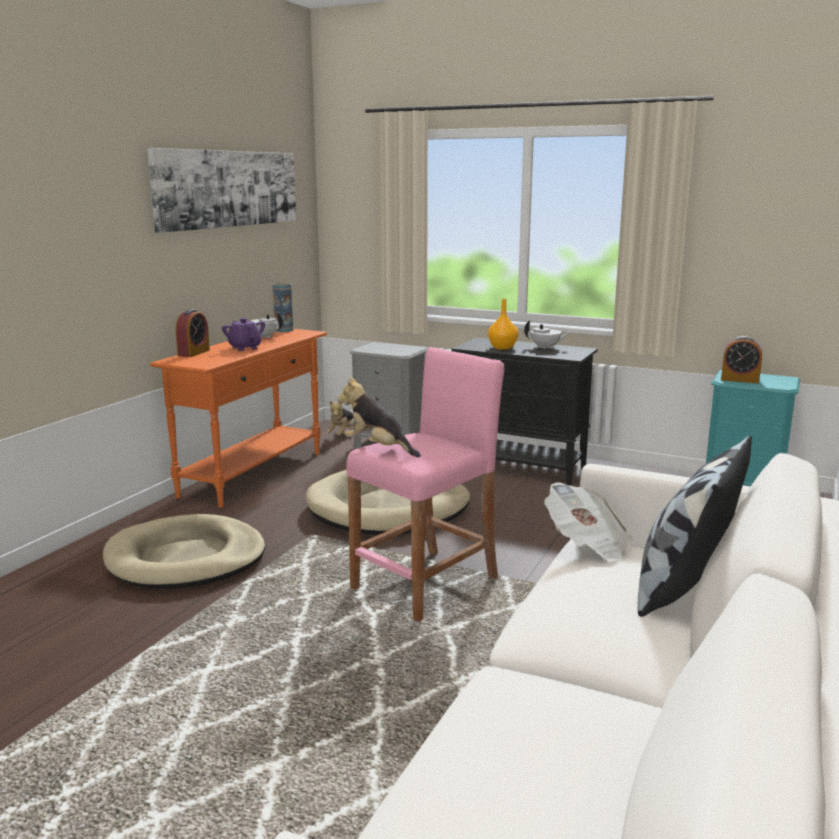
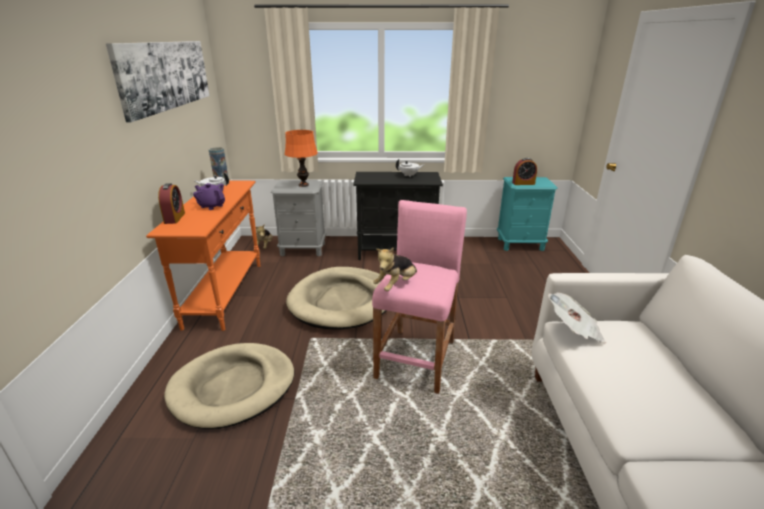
camera: 25 degrees left, 10 degrees up
plush toy [337,376,421,457] -> plush toy turned 60 degrees counterclockwise [373,248,417,291]
orange vase [488,299,518,350] -> none
pillow [637,436,752,617] -> none
none -> orange table lamp [285,130,318,187]

